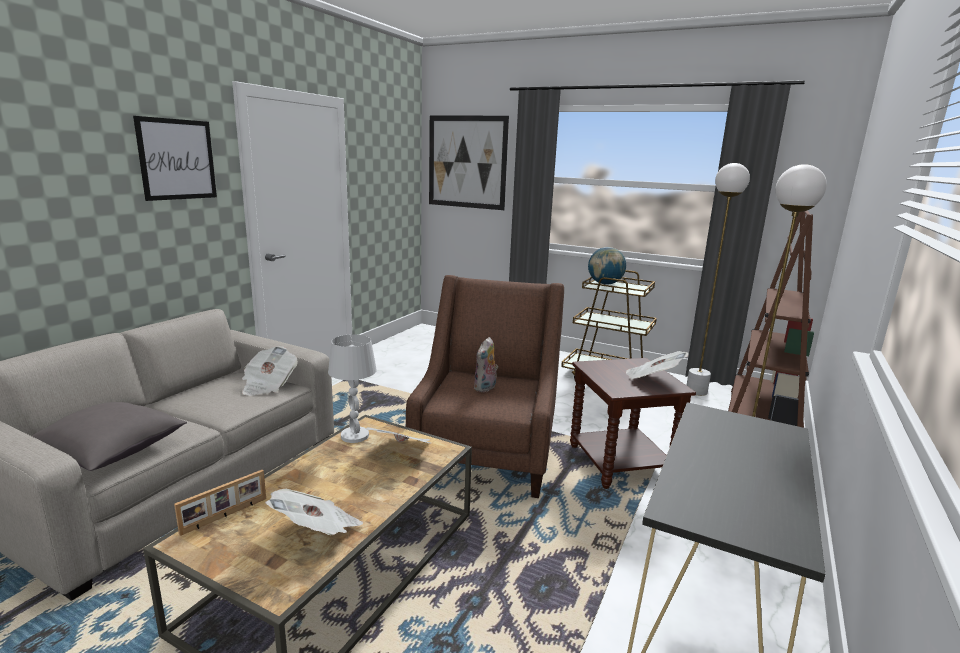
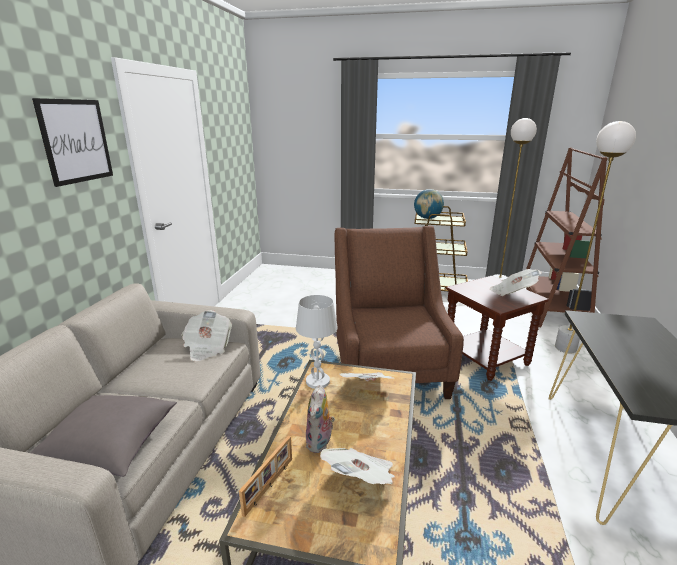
camera: 15 degrees left, 5 degrees up
picture [429,116,509,210] -> none
plush toy [474,337,498,392] -> plush toy moved to [306,385,335,453]

